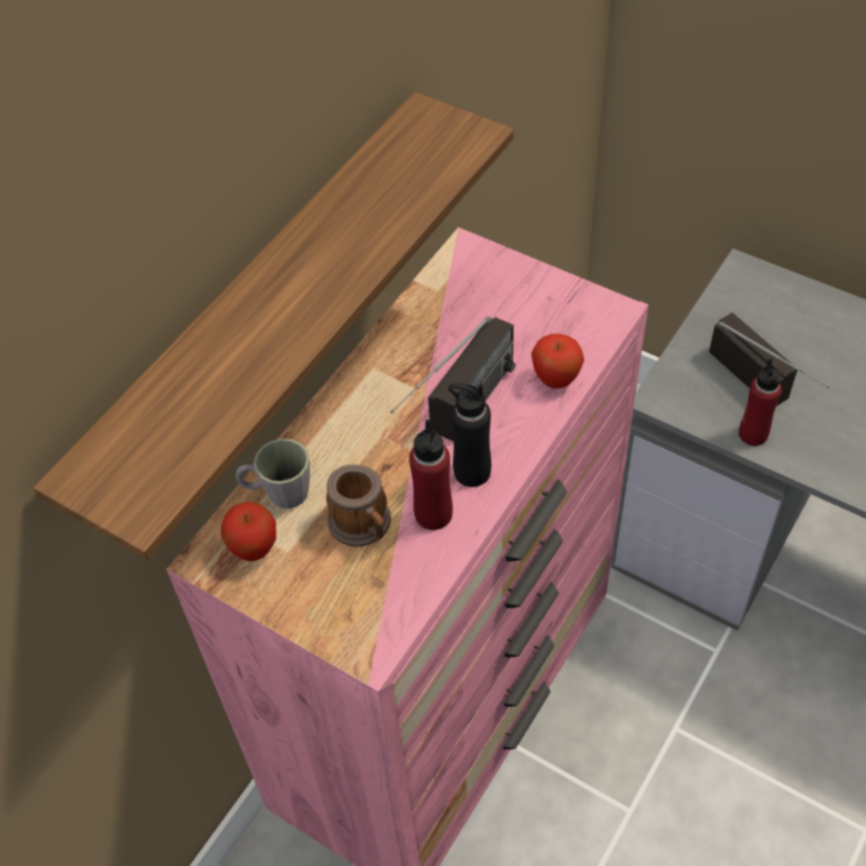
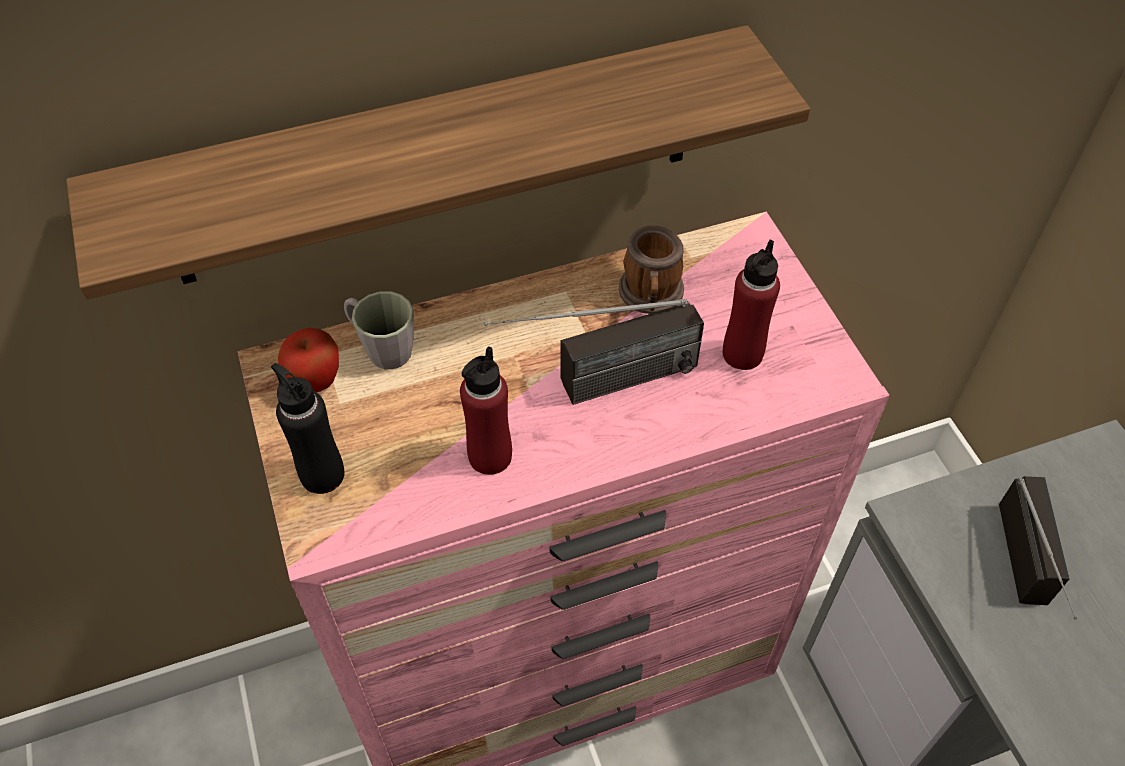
camera: 35 degrees right, 0 degrees up
mug [326,464,391,547] -> mug moved to [619,226,684,314]
black bottle [449,383,491,487] -> black bottle moved to [271,363,345,494]
apple [531,334,584,389] -> none
red bottle [739,359,782,446] -> red bottle moved to [723,239,780,370]

